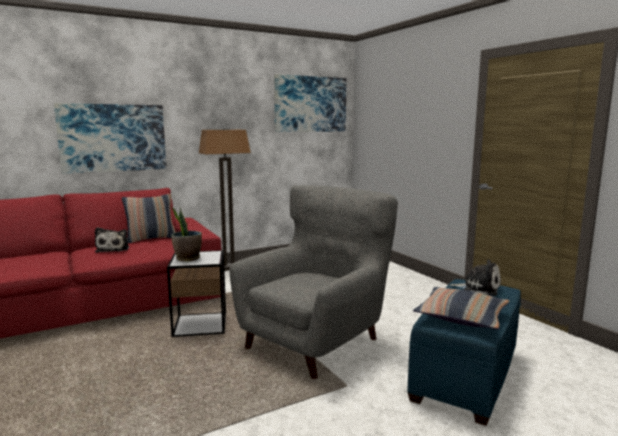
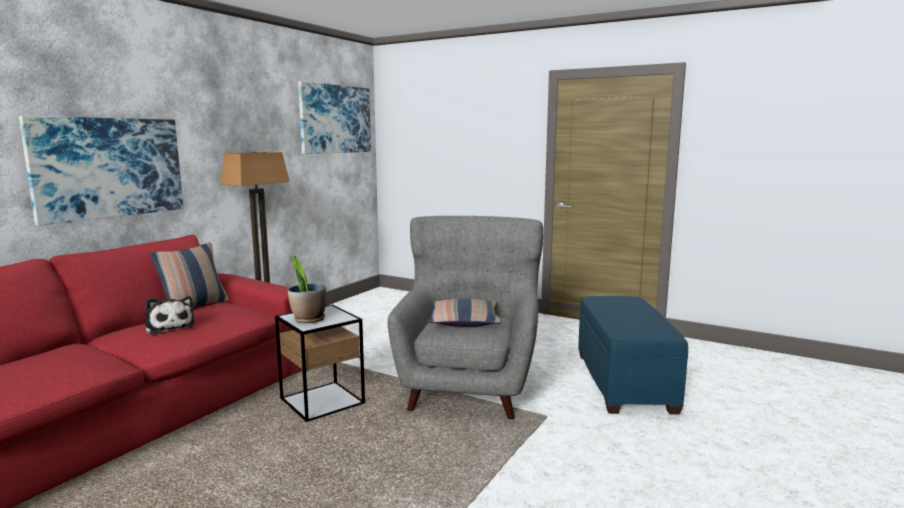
camera: 30 degrees left, 0 degrees up
pillow [413,287,510,329] -> pillow moved to [427,298,502,327]
plush toy [450,260,501,296] -> none

